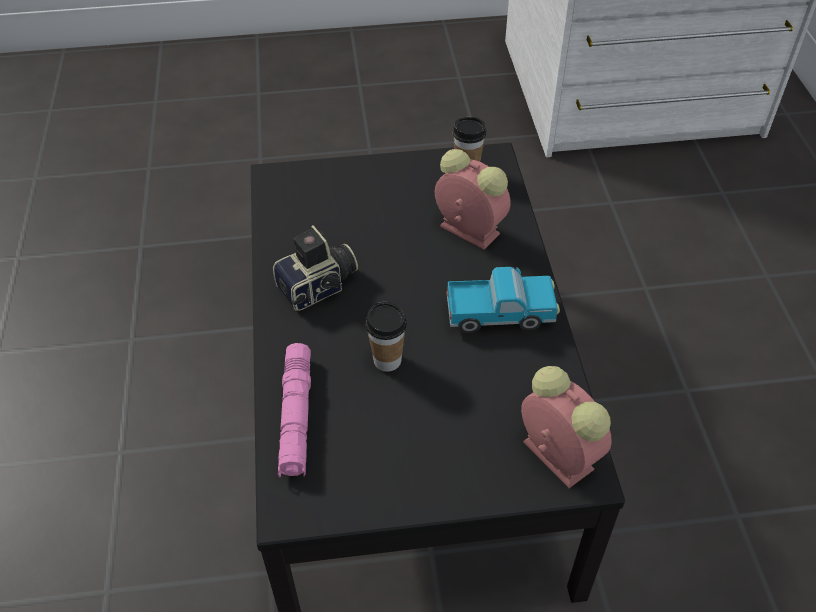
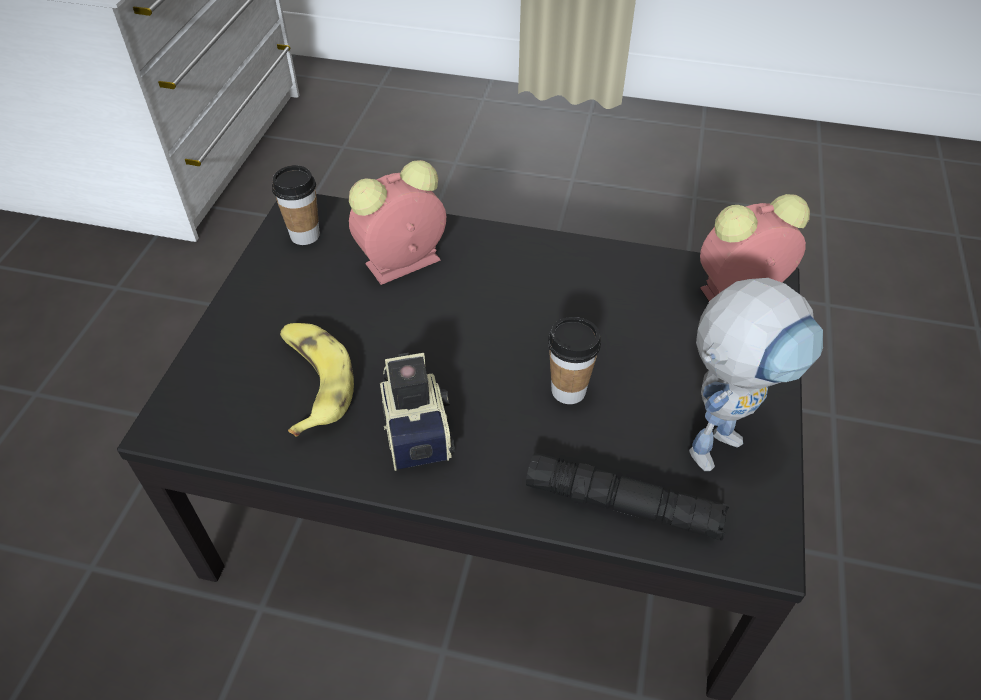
camera: 70 degrees left, 0 degrees up
pink flashlight [278,343,311,477] -> black flashlight [526,452,730,541]
toy truck [447,267,560,333] -> none
none -> banana [280,323,354,437]
none -> toy robot [689,278,823,471]

